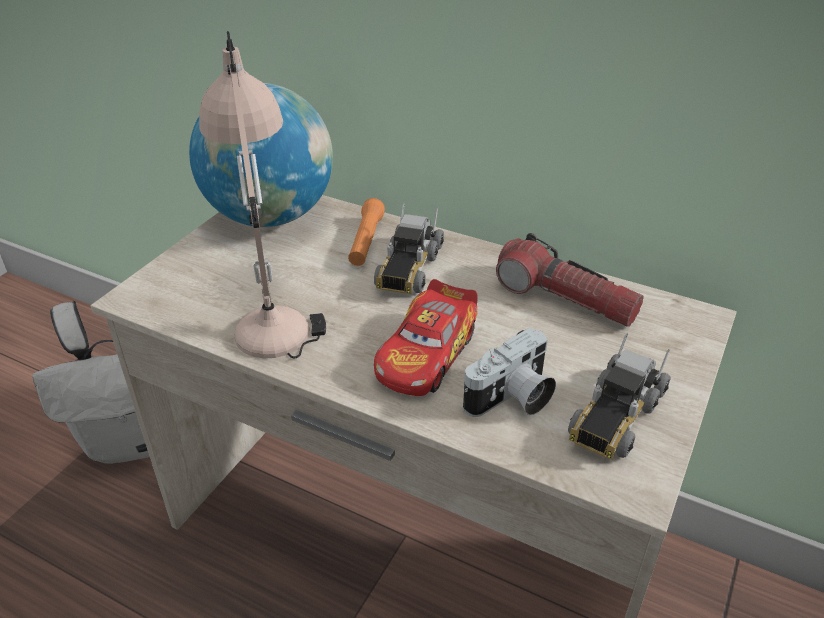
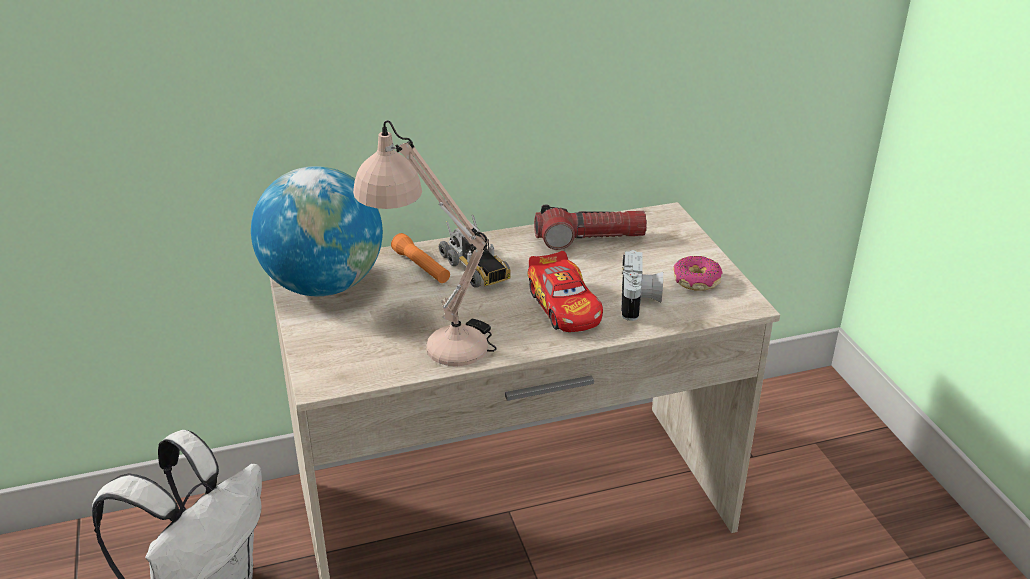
camera: 45 degrees left, 5 degrees down
toy truck [568,333,671,459] -> donut [673,256,723,291]

